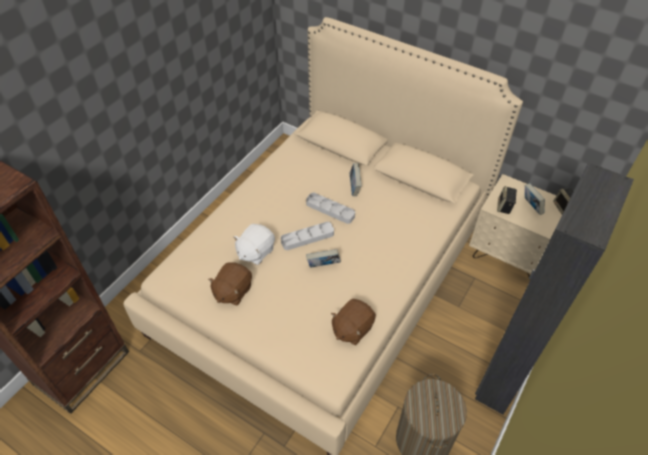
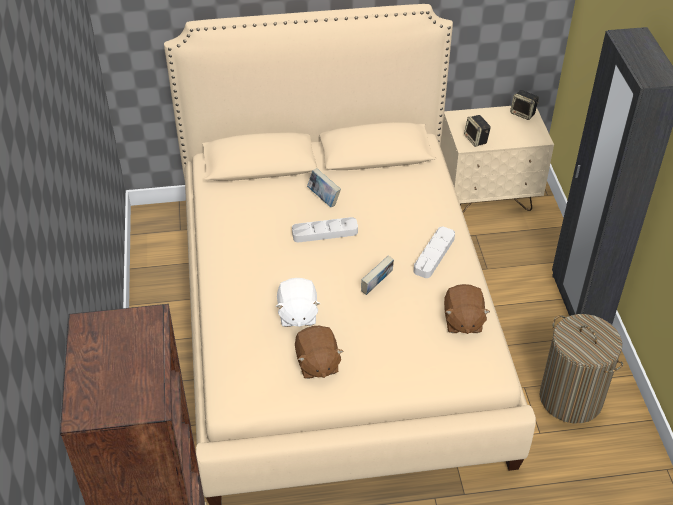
camera: 40 degrees left, 5 degrees down
grey tray [281,222,334,250] -> grey tray moved to [414,227,455,278]
book [525,183,545,215] -> none

